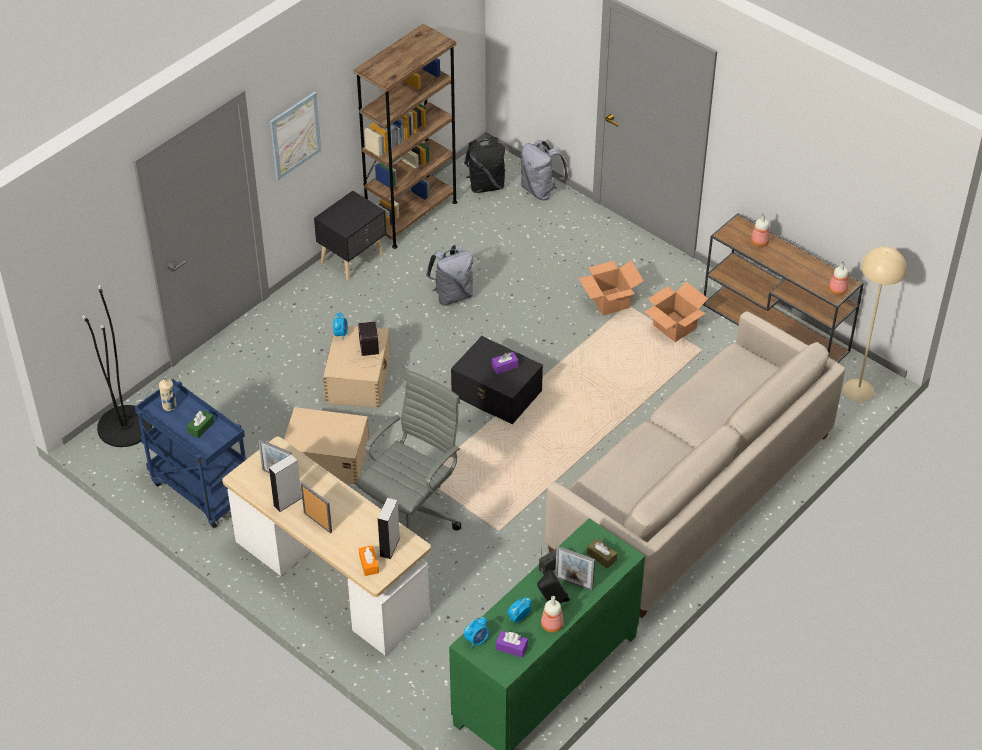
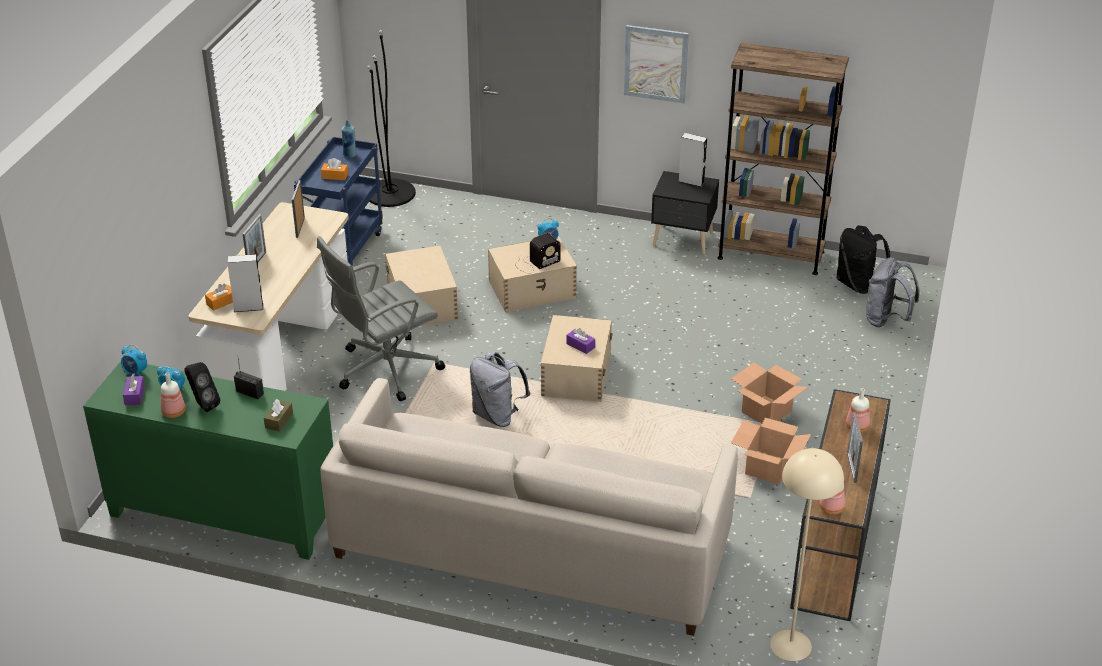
camera: 65 degrees right, 10 degrees down
beige bottle [159,376,176,411] -> blue bottle [342,121,356,158]
green tissue box [187,410,214,439] -> orange tissue box [321,158,348,180]
grey speaker [269,454,302,512] -> grey speaker moved to [678,133,707,187]
grey office chair [356,370,461,531] -> grey office chair turned 135 degrees clockwise [317,236,445,401]
grey backpack [426,245,473,306] -> grey backpack moved to [470,352,530,427]
black storage box [451,336,543,424] -> beige storage box [541,315,613,402]
picture frame [555,546,595,591] -> picture frame moved to [847,412,863,483]

